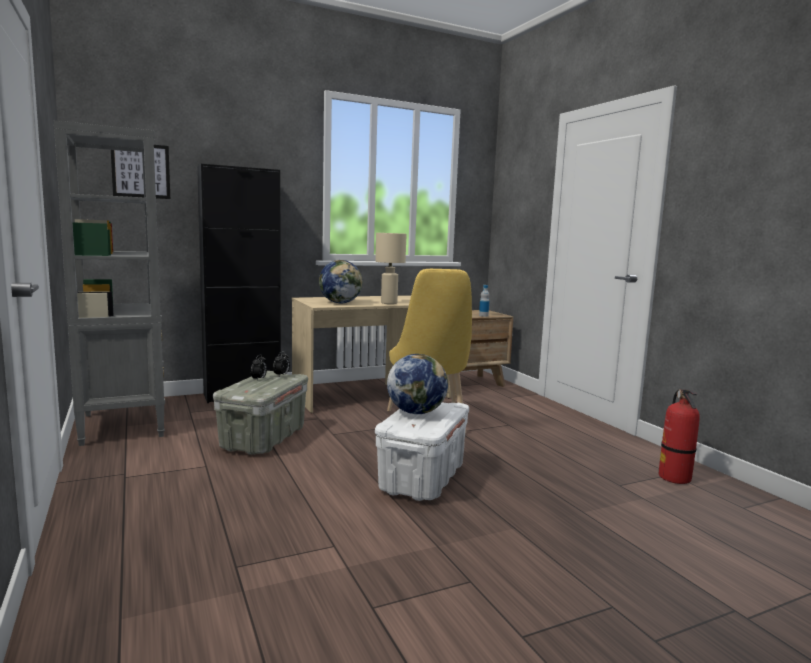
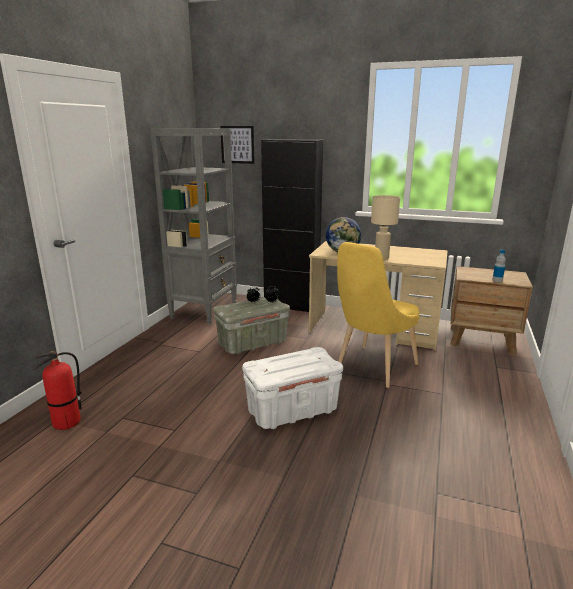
camera: 45 degrees right, 10 degrees up
globe [387,354,448,414] -> none
fire extinguisher [659,389,700,484] -> fire extinguisher moved to [34,351,82,430]

